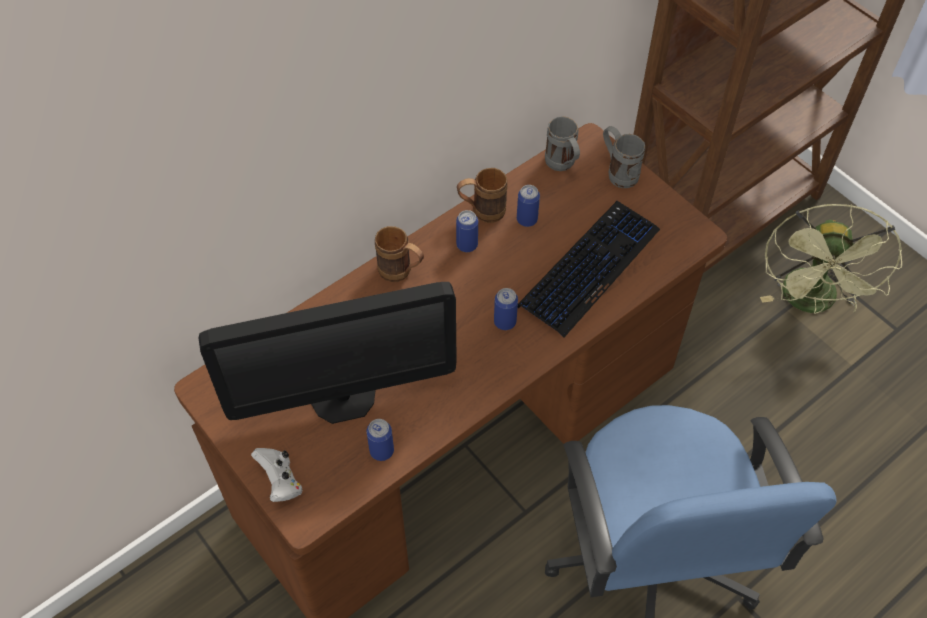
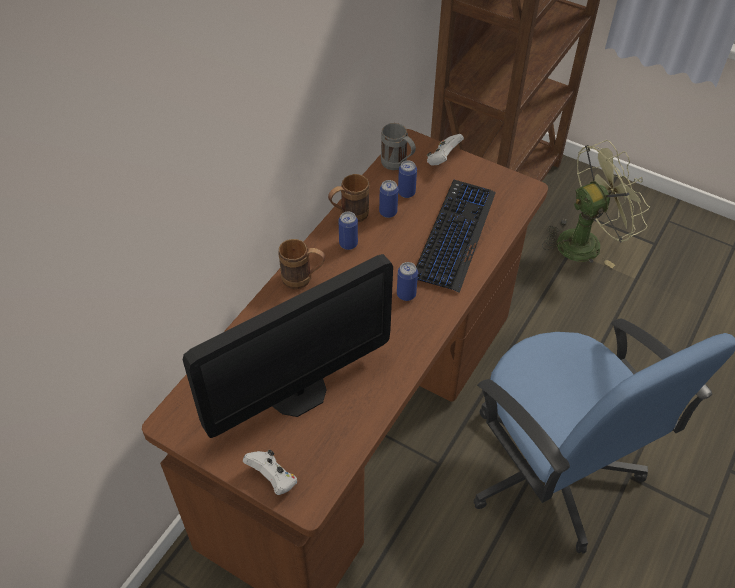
camera: 20 degrees left, 5 degrees down
can [366,419,394,461] -> can moved to [398,160,417,198]
grey mug [603,126,645,188] -> white game controller [427,134,464,166]
green fan [760,204,902,314] -> green fan turned 105 degrees counterclockwise [542,140,650,268]

